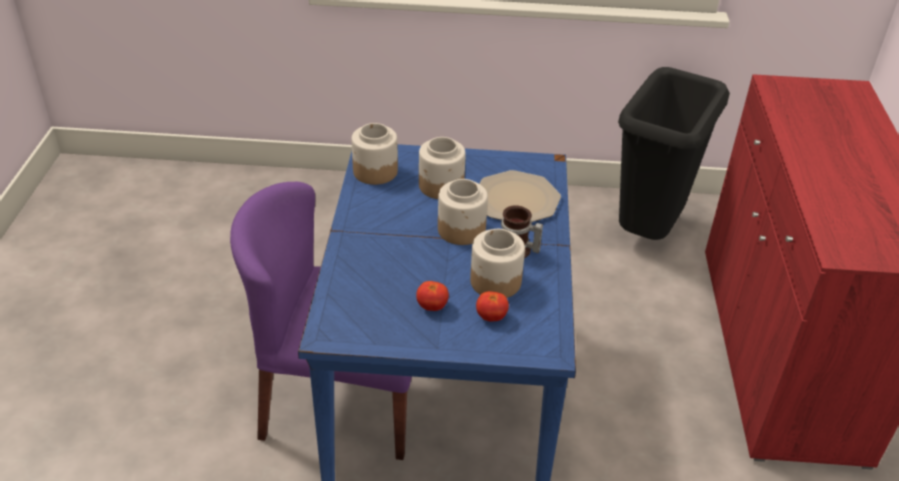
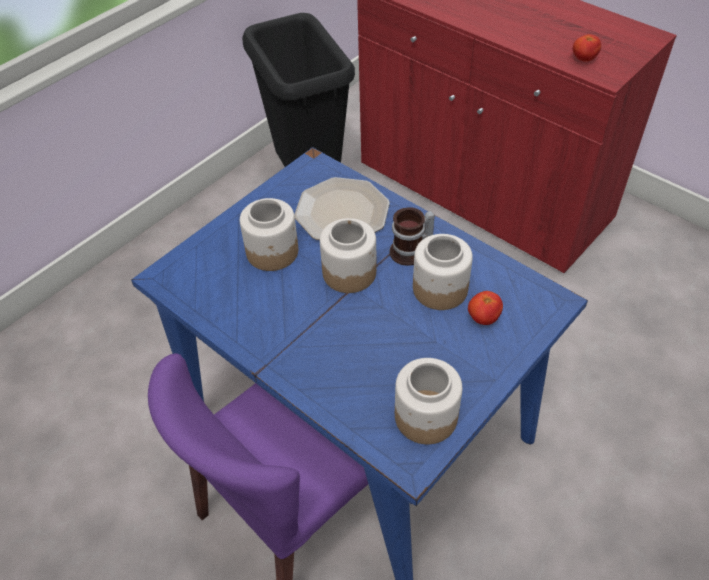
camera: 50 degrees left, 10 degrees up
jar [352,123,398,185] -> jar moved to [395,358,462,444]
tomato [416,281,449,311] -> tomato moved to [573,34,601,62]

